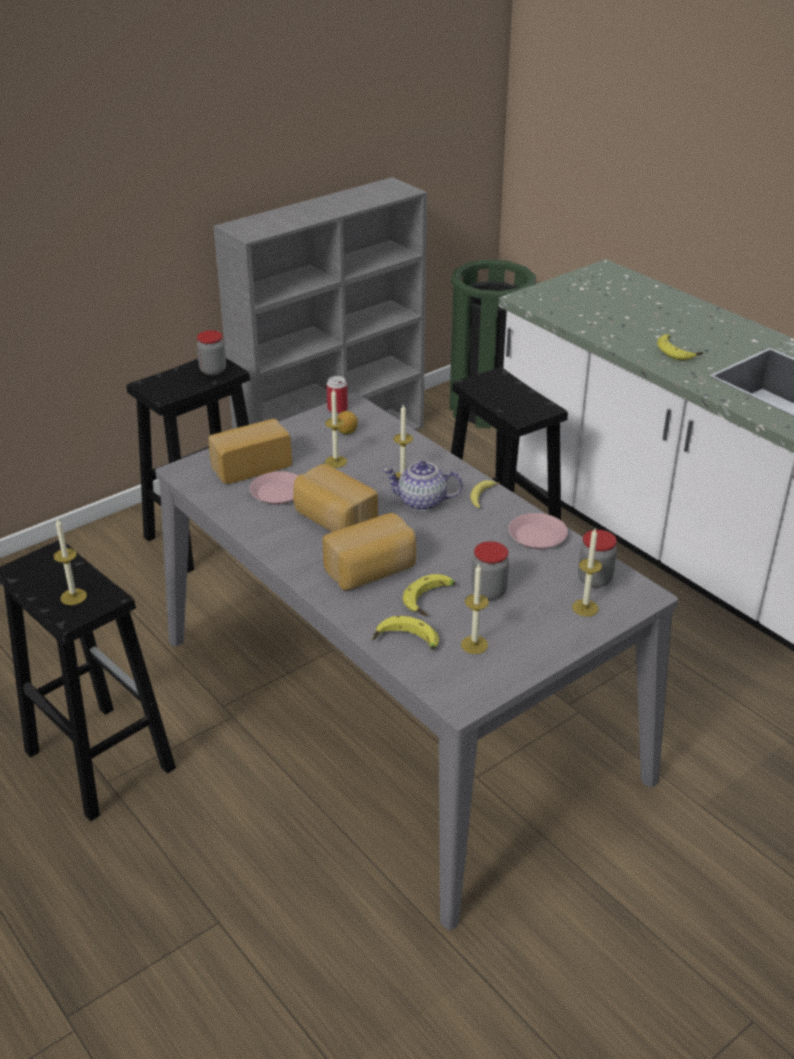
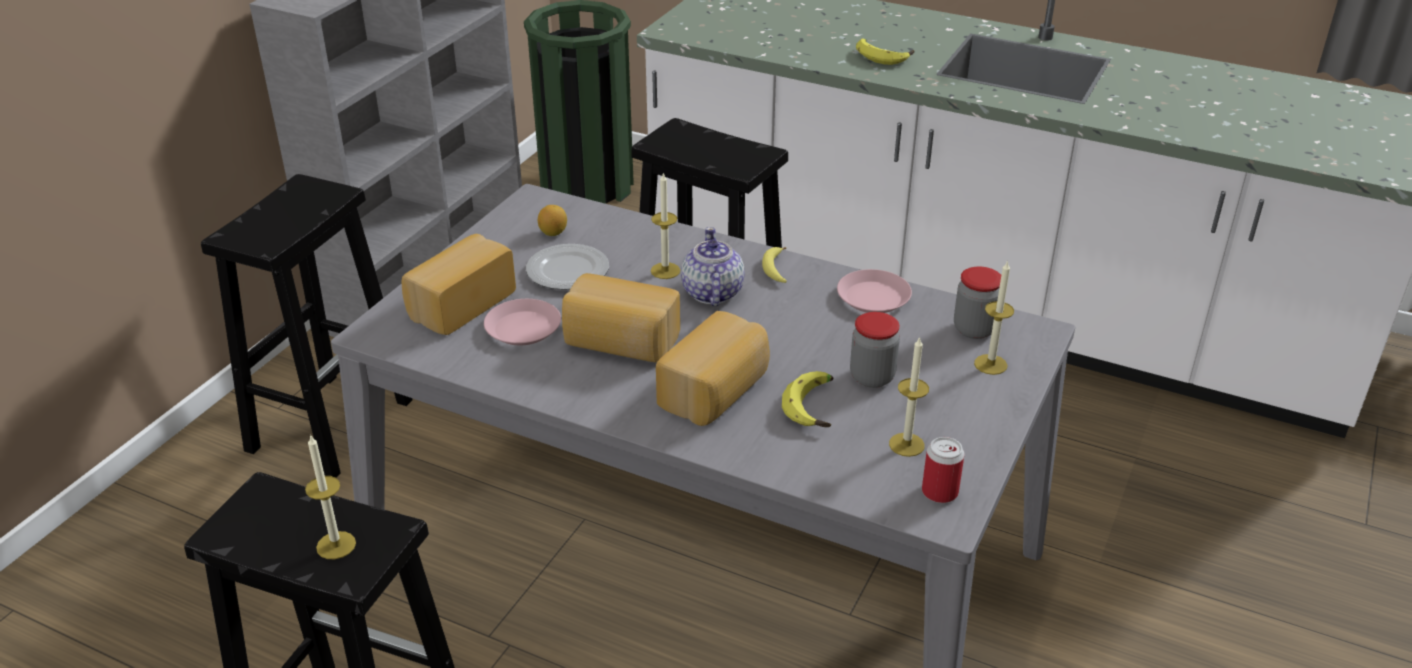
camera: 25 degrees left, 0 degrees up
jar [197,330,226,375] -> none
candle [325,388,347,468] -> plate [526,244,609,290]
can [327,376,348,414] -> can moved to [922,437,964,503]
banana [372,616,439,650] -> none
teapot [383,461,463,511] -> teapot turned 105 degrees clockwise [681,227,745,307]

